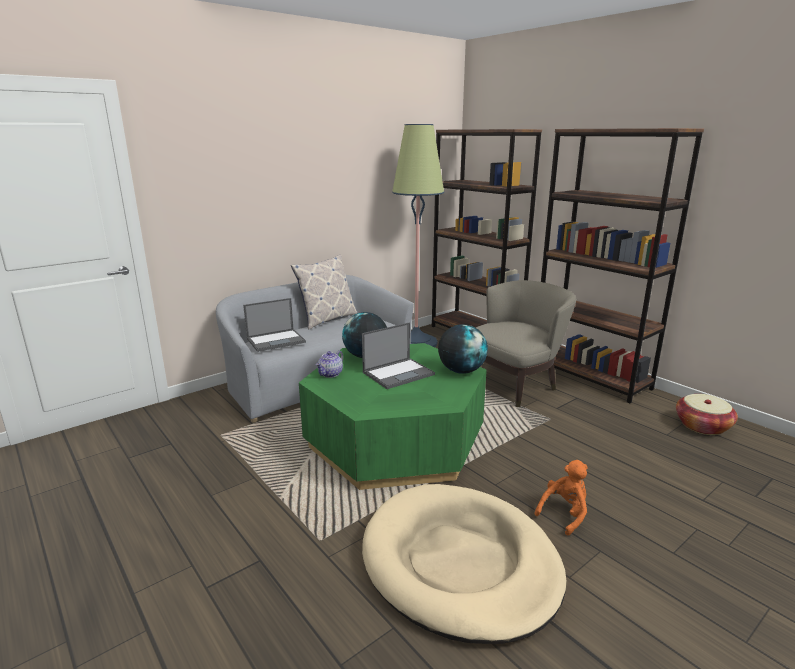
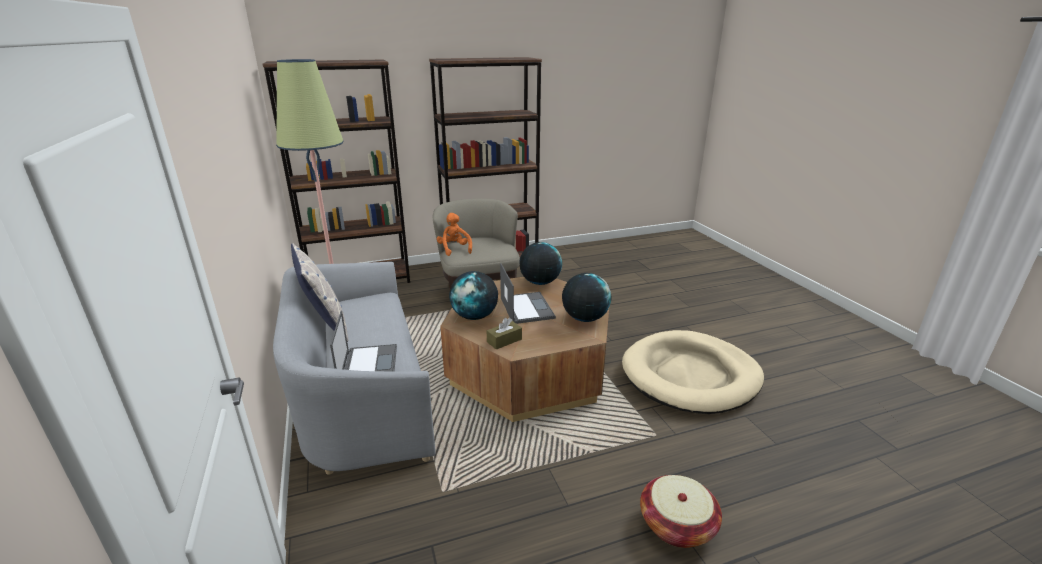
camera: 70 degrees left, 5 degrees up
green coffee table [299,343,487,490] -> brown coffee table [440,277,609,422]
teapot [316,350,343,378] -> brown tissue box [487,318,522,349]
orange plush toy [535,460,588,536] -> orange plush toy moved to [437,213,472,256]
basket [676,394,738,435] -> basket moved to [640,475,722,548]
none -> globe [562,273,611,322]

